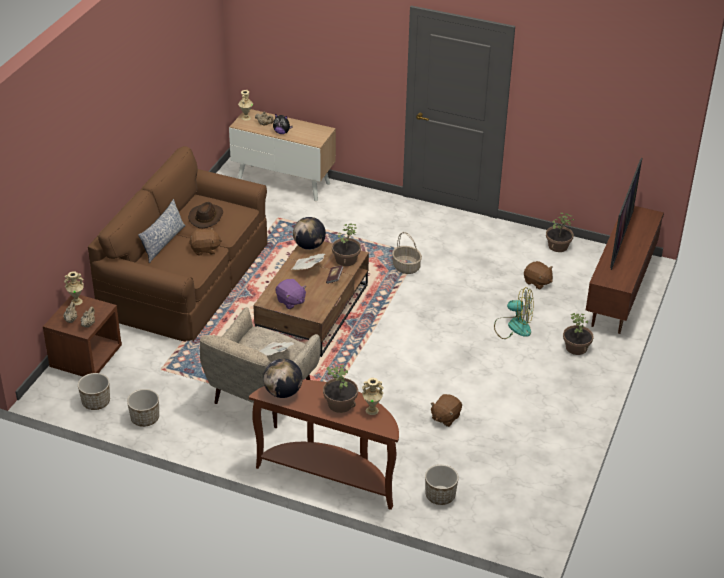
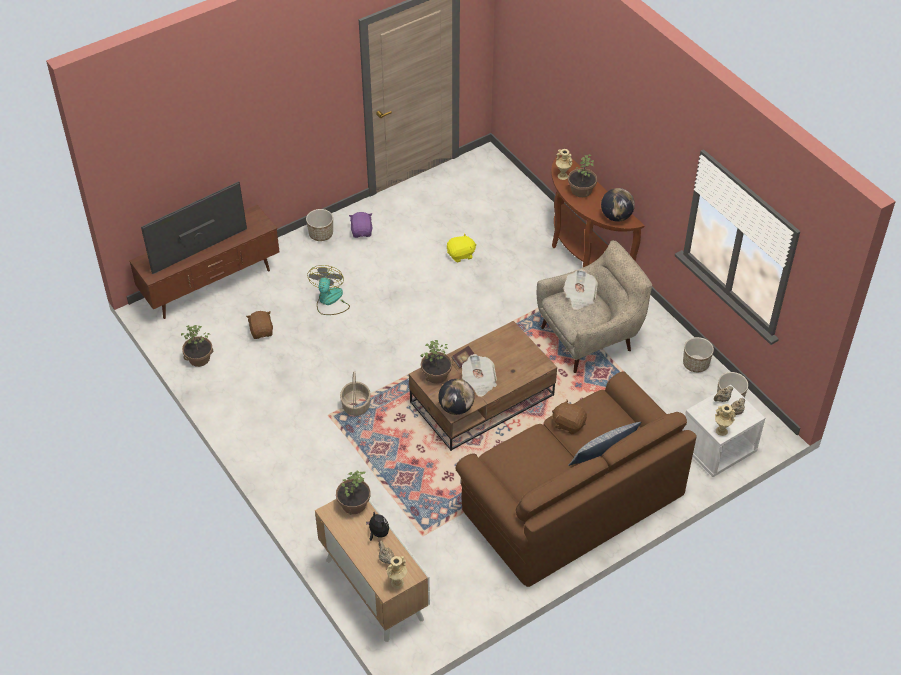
camera: 145 degrees left, 10 degrees up
brown nightstand [43,295,122,377] -> white nightstand [683,385,765,477]
brown hat [188,202,223,228] -> none
purple plush toy [275,279,306,309] -> purple plush toy moved to [349,212,372,238]
planter [425,465,459,505] -> planter moved to [306,209,333,241]
brown plush toy [430,394,462,427] -> yellow plush toy [447,233,477,262]
fan [494,287,533,339] -> fan turned 45 degrees clockwise [307,265,350,315]
potted plant [563,313,593,355] -> potted plant moved to [336,471,371,515]

